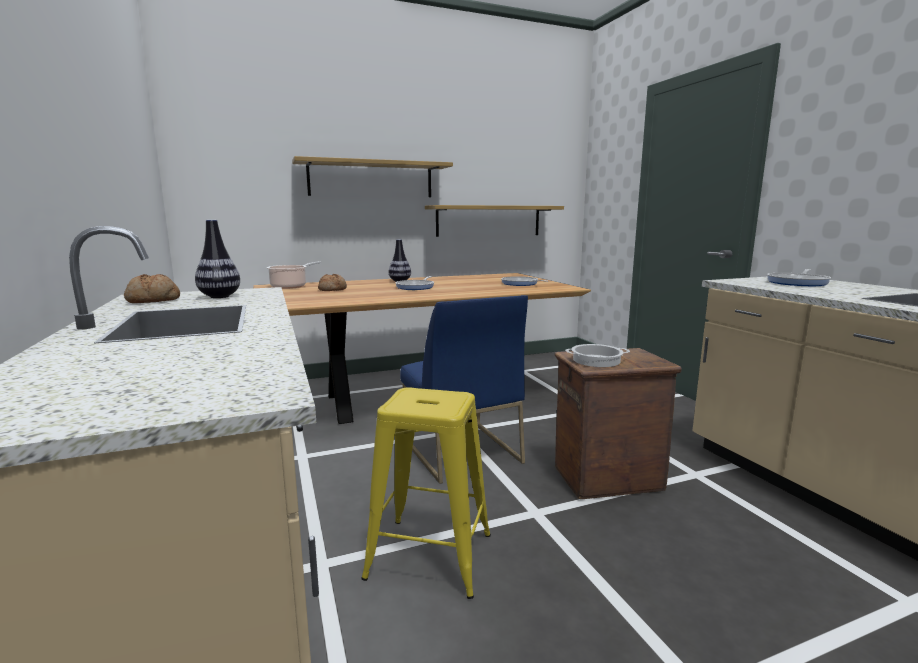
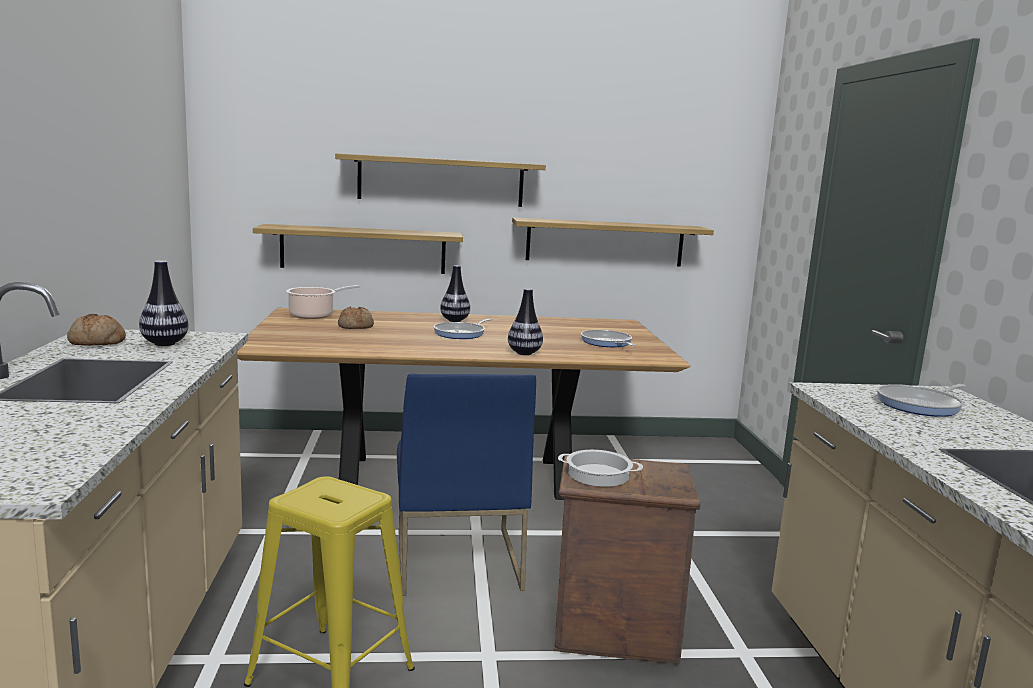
camera: 15 degrees right, 0 degrees up
none -> shelf [253,224,463,274]
none -> vase [508,288,543,355]

